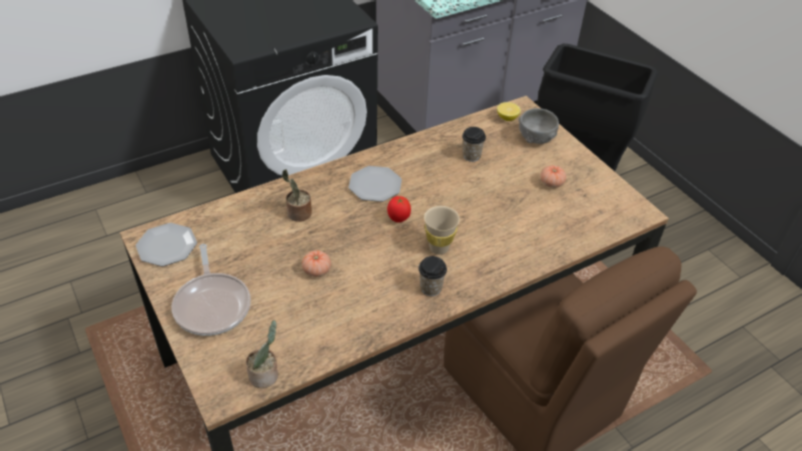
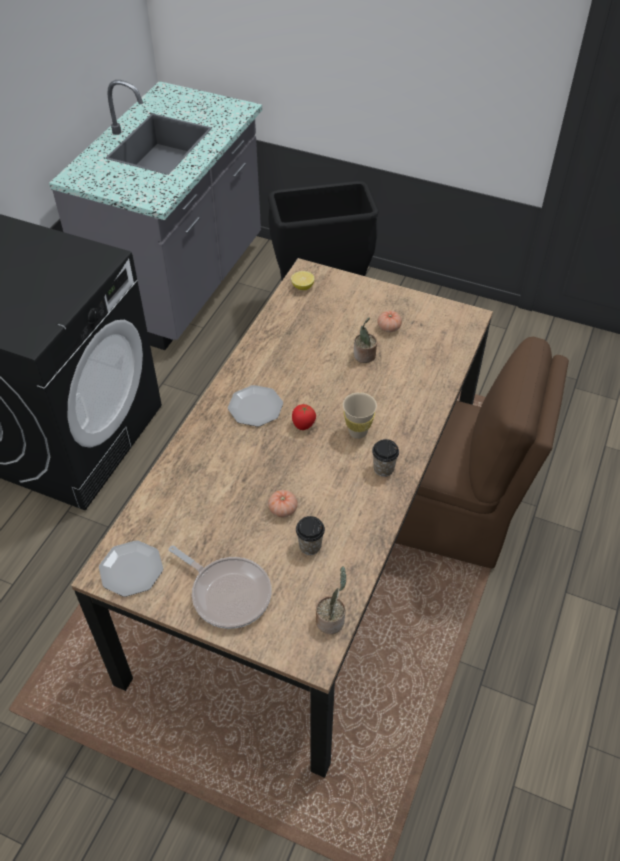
camera: 35 degrees left, 5 degrees up
potted plant [282,169,312,222] -> potted plant moved to [354,317,377,363]
cup [462,127,486,162] -> cup moved to [296,516,325,555]
grey bowl [519,108,559,144] -> none

